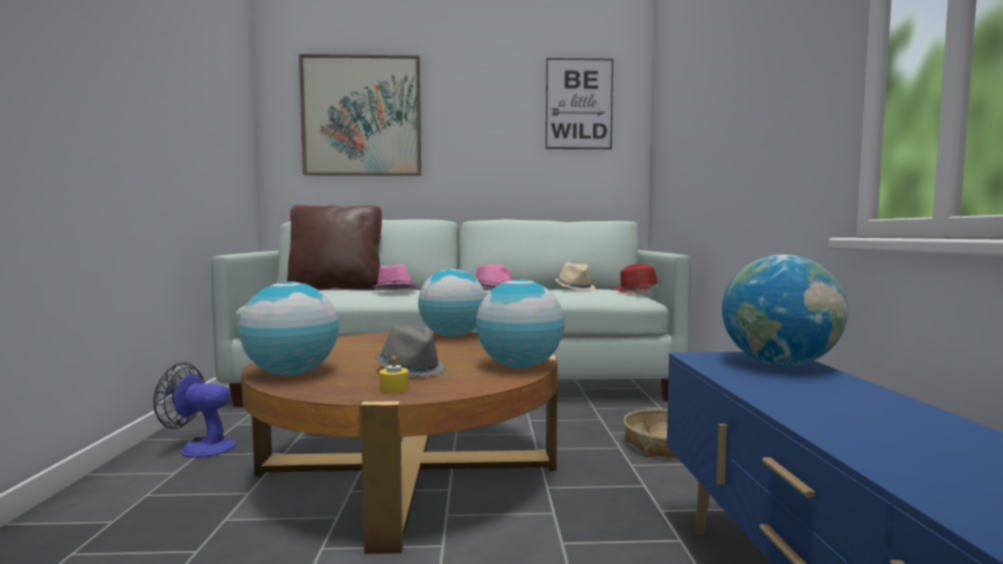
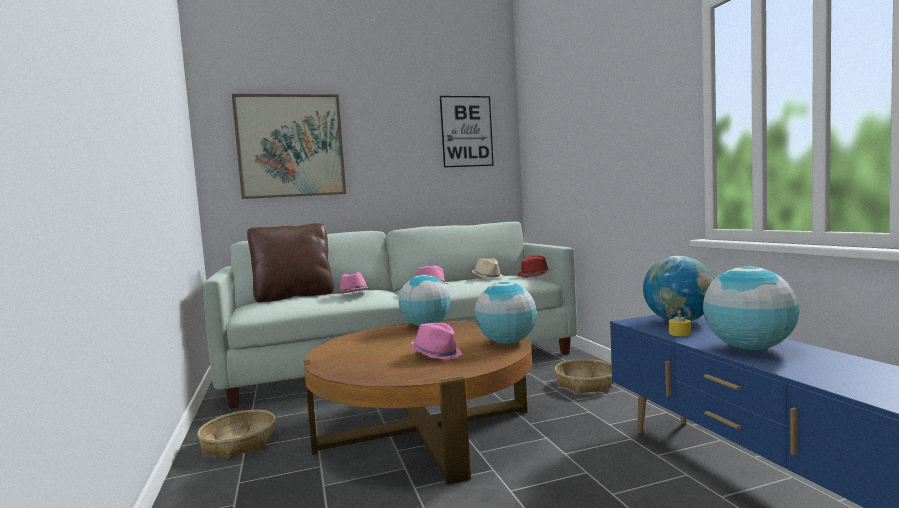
camera: 15 degrees left, 0 degrees up
fan [153,362,236,458] -> basket [197,410,276,459]
globe [239,282,339,375] -> globe moved to [703,266,799,350]
grey hat [376,325,445,377] -> pink hat [410,323,462,360]
yellow candle [380,356,409,394] -> yellow candle moved to [669,310,691,336]

